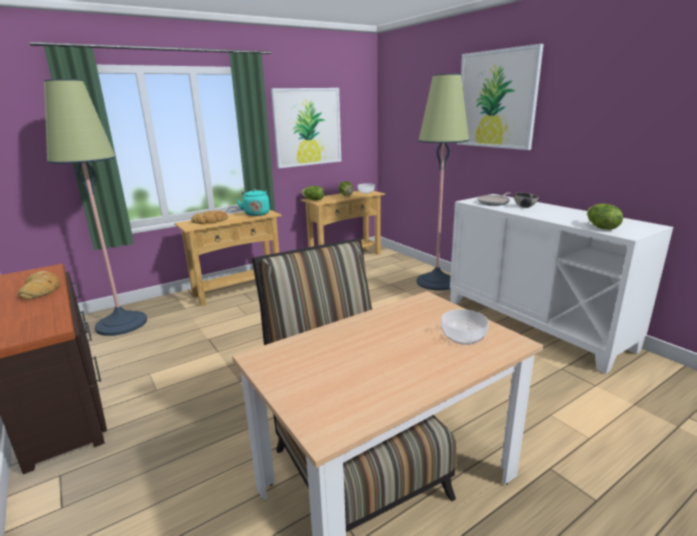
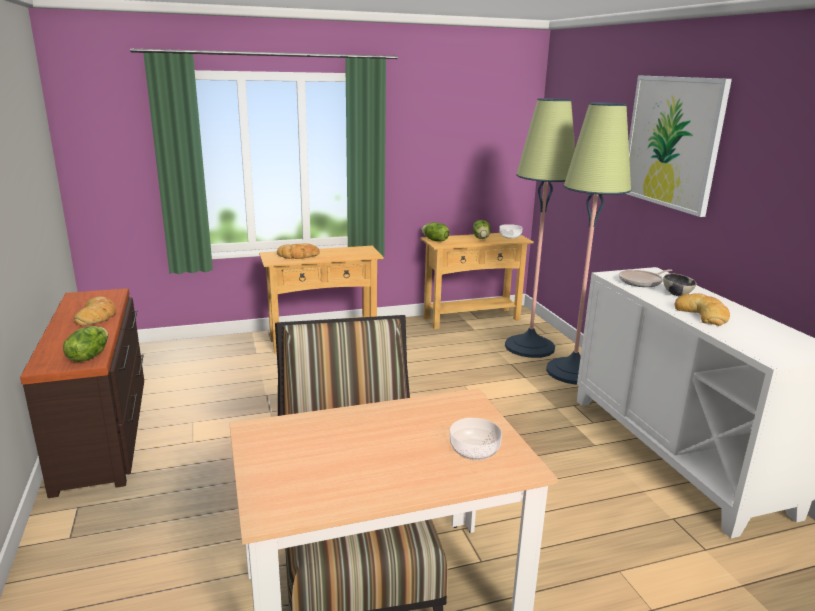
camera: 15 degrees right, 0 degrees up
floor lamp [44,79,147,336] -> floor lamp moved to [505,98,575,358]
turquoise kettle [237,189,270,216] -> none
picture [271,88,341,168] -> none
lettuce [587,203,623,229] -> lettuce moved to [63,326,108,362]
none -> bread [674,293,730,326]

